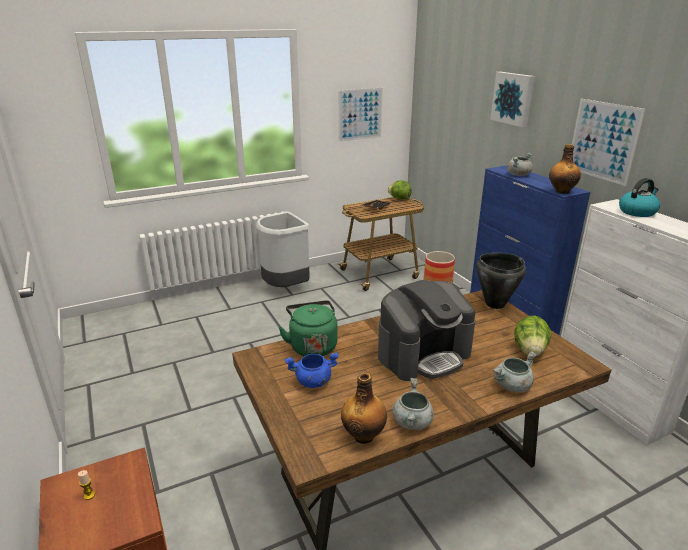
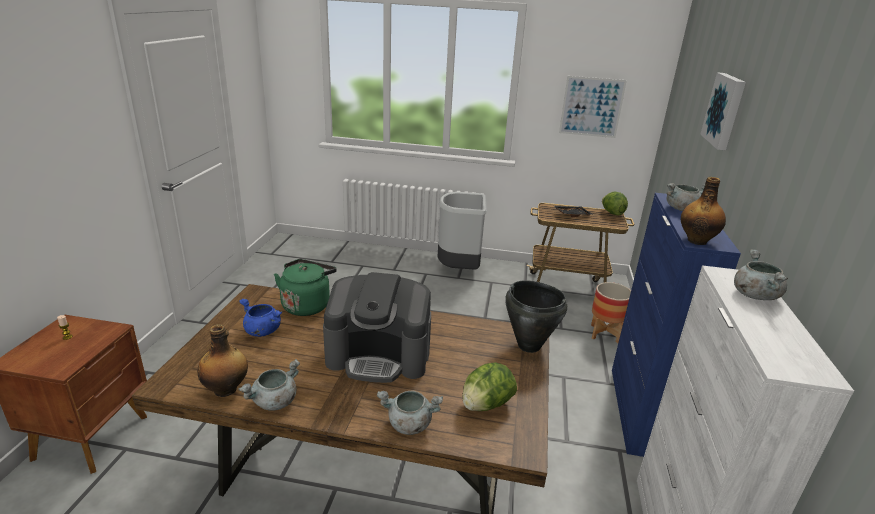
camera: 35 degrees right, 0 degrees up
picture [572,99,645,186] -> none
kettle [619,178,660,217] -> grey cooking pot [734,249,788,300]

